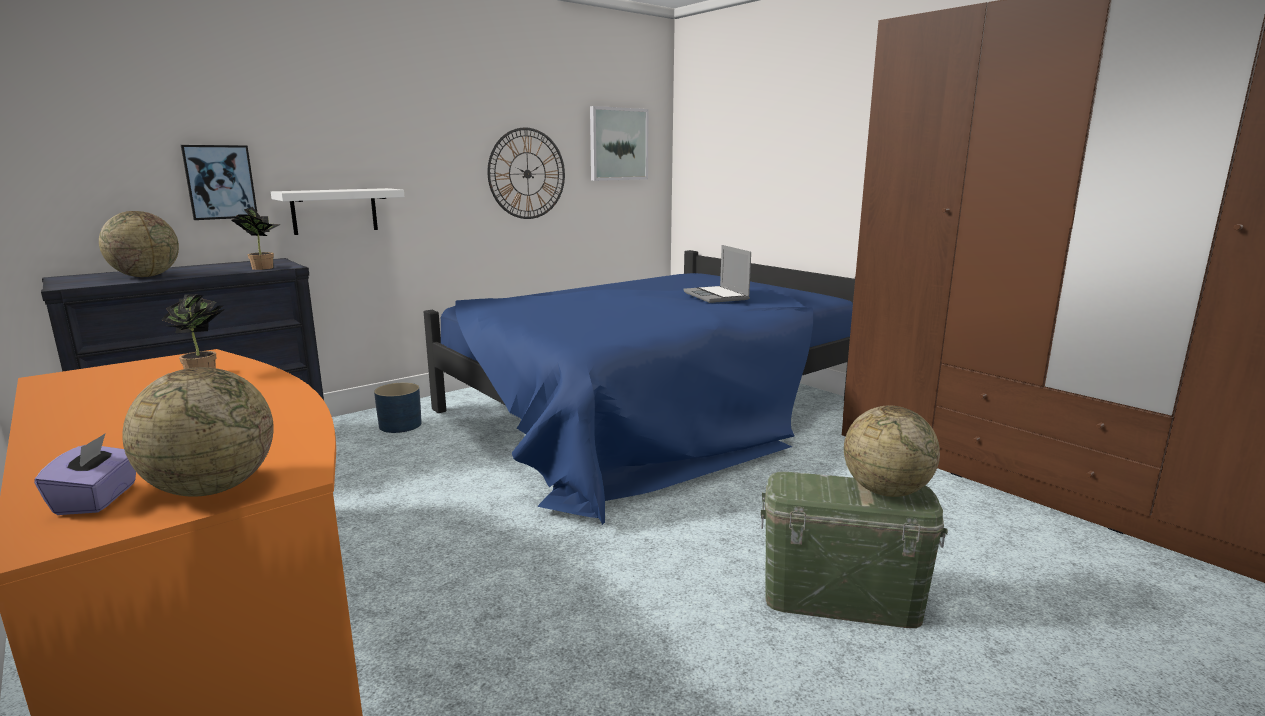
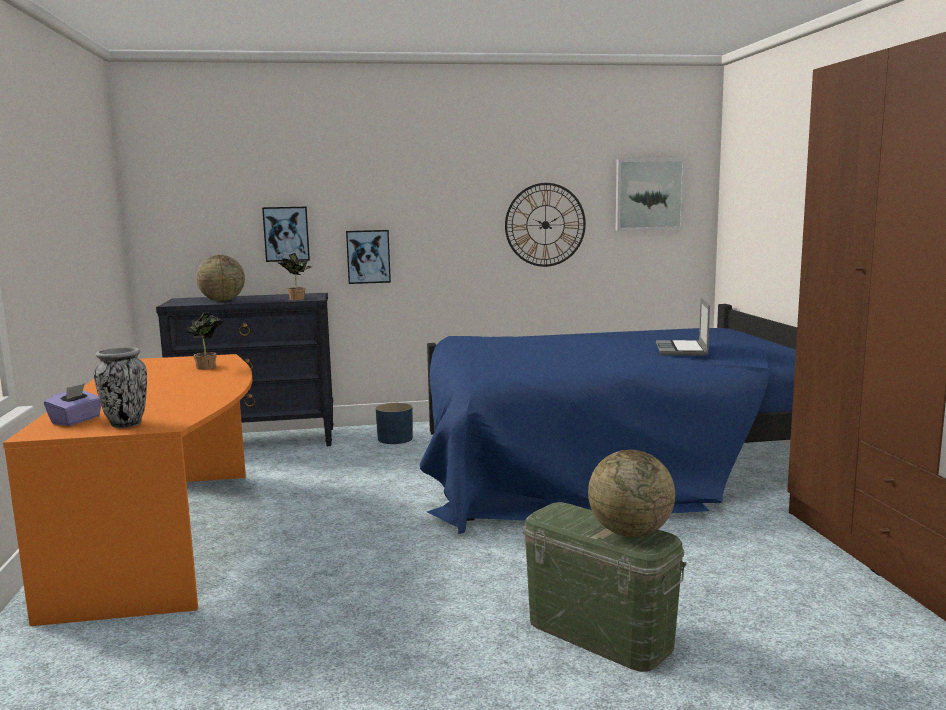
camera: 30 degrees right, 5 degrees down
globe [122,367,274,497] -> vase [94,347,147,428]
white shelf [271,188,404,235] -> picture [346,230,391,284]

